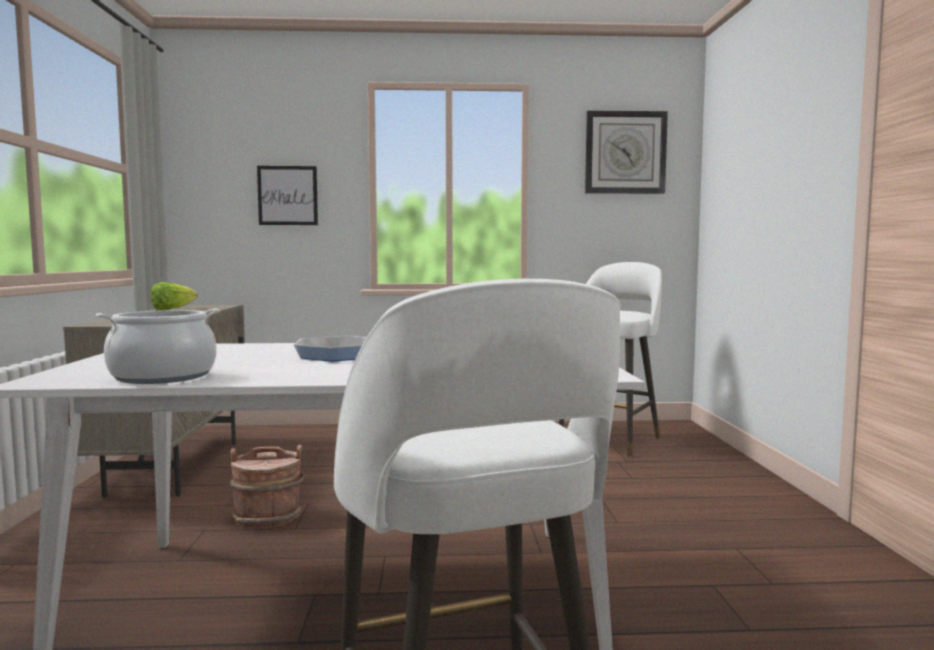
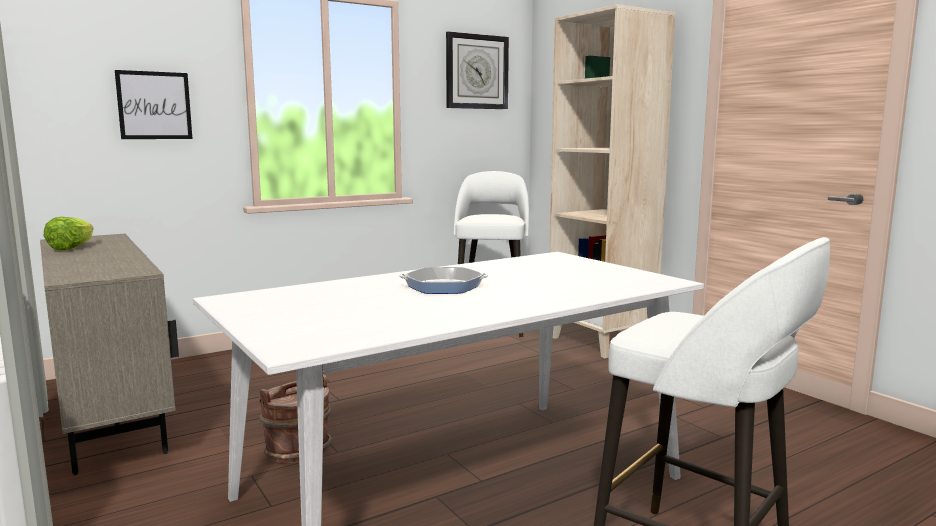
camera: 30 degrees left, 5 degrees up
cooking pot [96,309,220,384] -> none
none -> beige bookcase [549,4,675,358]

